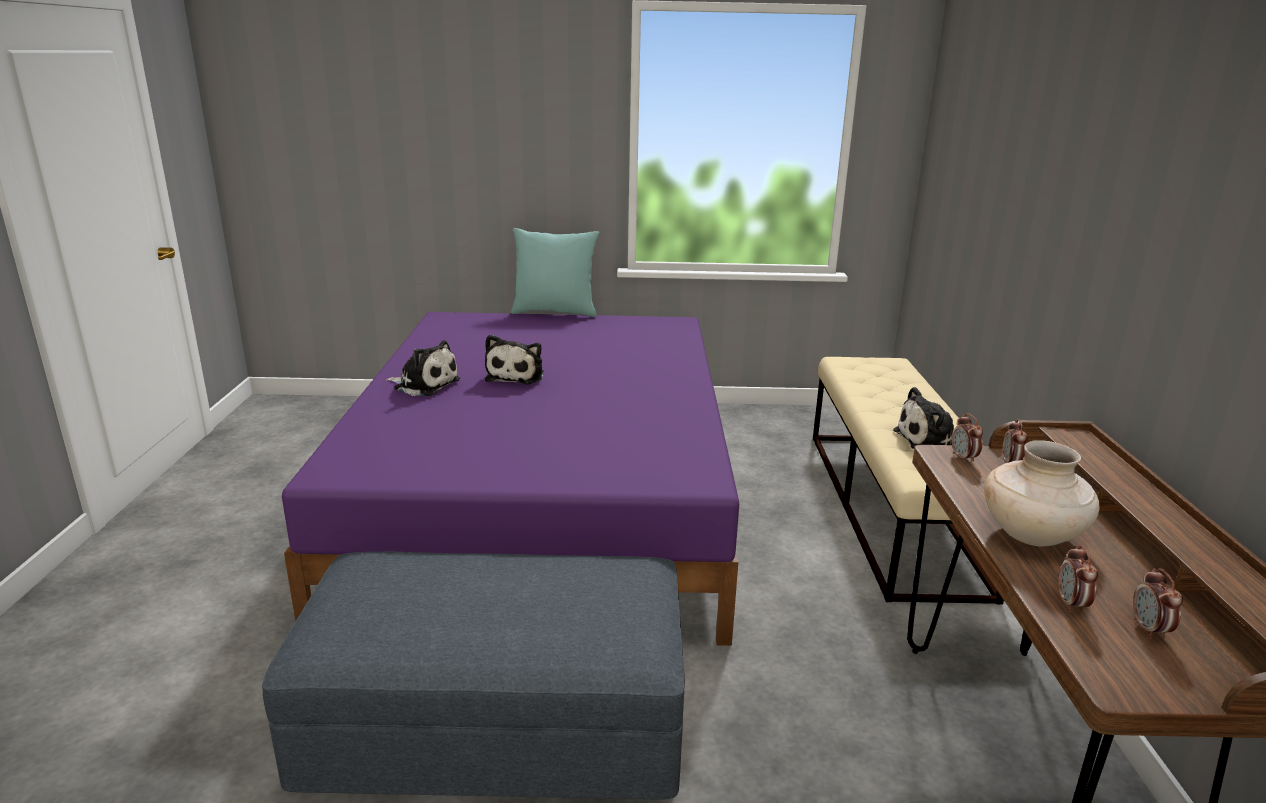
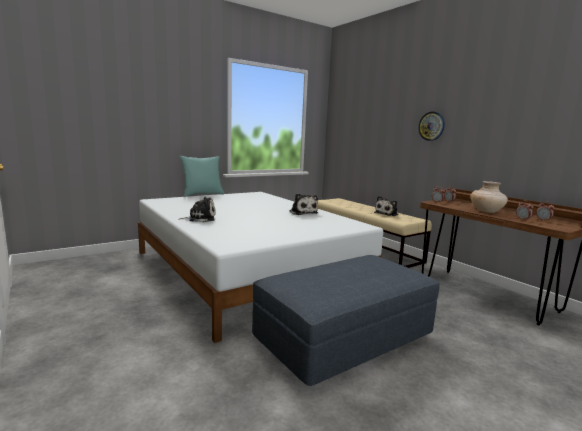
camera: 35 degrees left, 10 degrees down
purple bed [282,312,739,646] -> white bed [138,192,383,343]
plush toy [485,334,544,384] -> plush toy moved to [290,193,318,215]
none -> wall clock [418,111,445,141]

